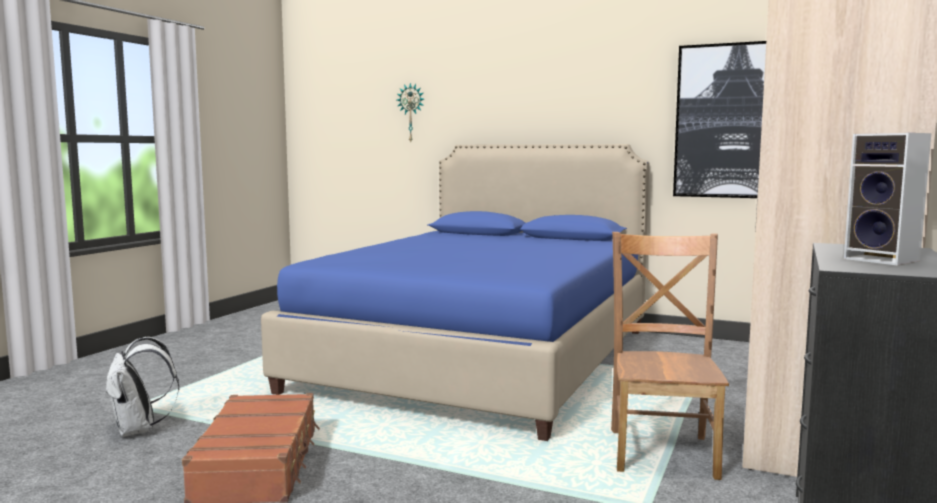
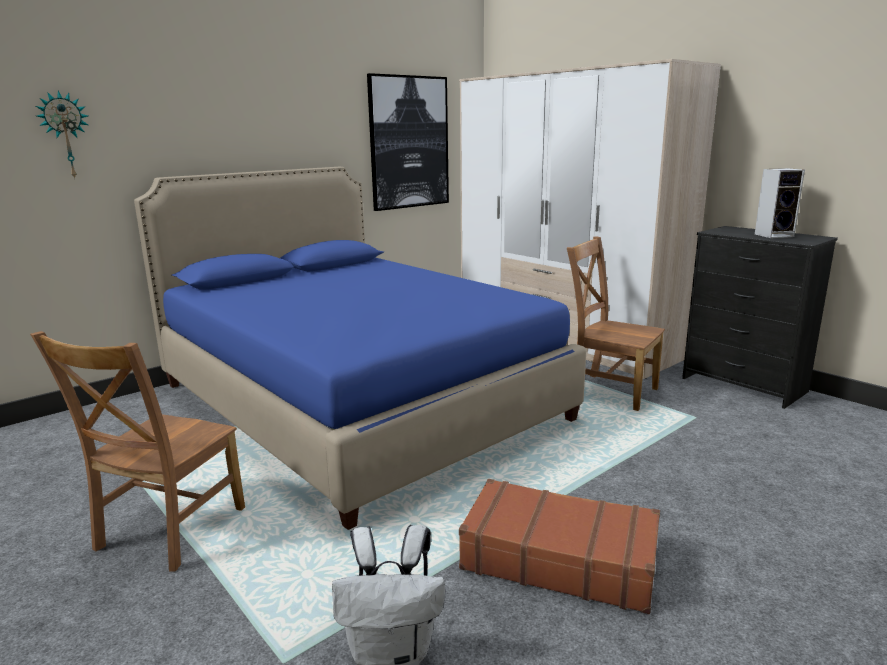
camera: 65 degrees left, 10 degrees up
none -> brown chair [30,331,245,572]

